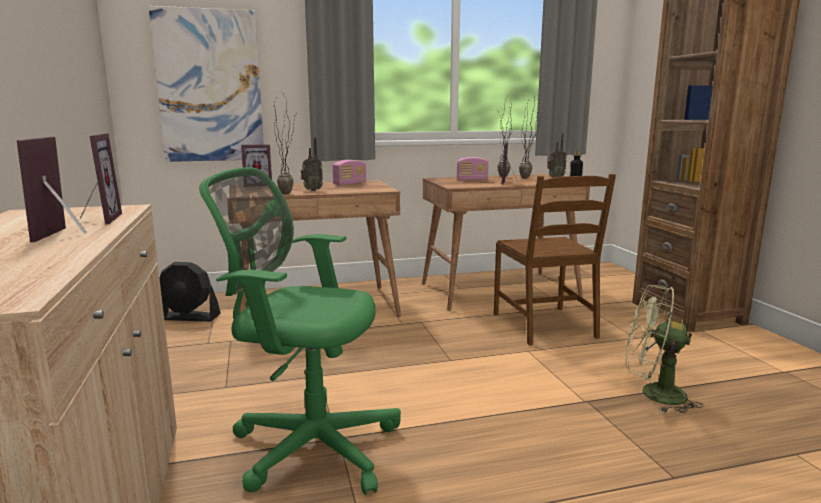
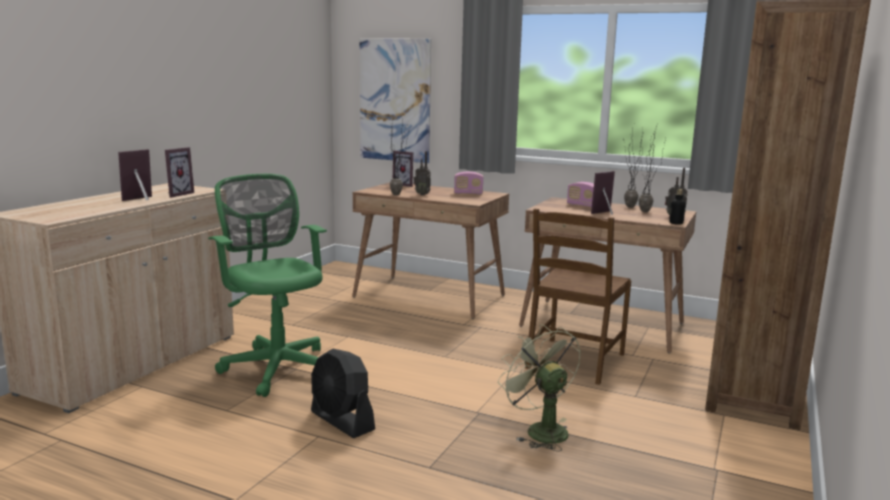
camera: 40 degrees right, 0 degrees up
black fan [159,262,221,322] -> black fan moved to [311,349,375,438]

